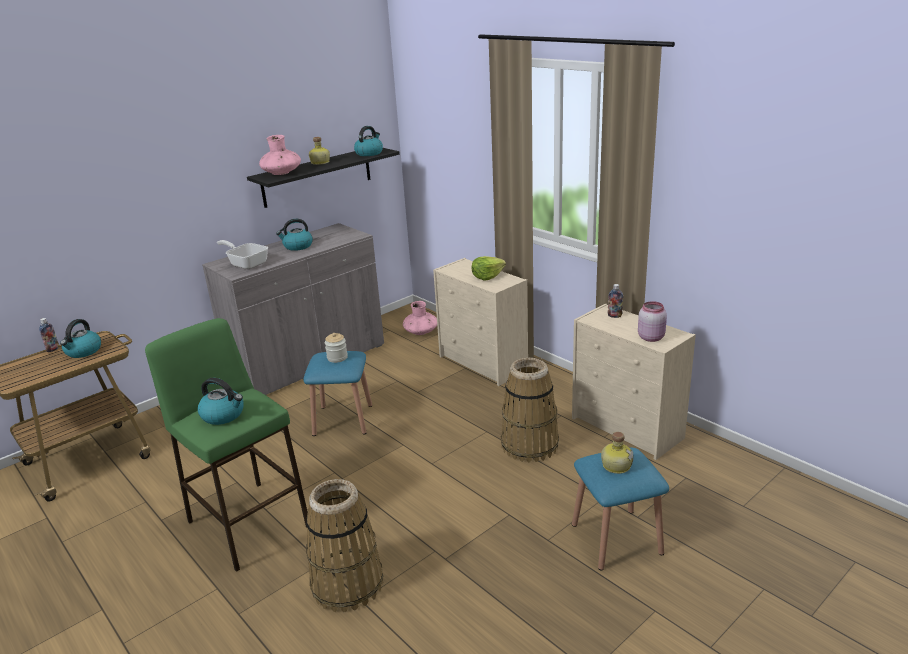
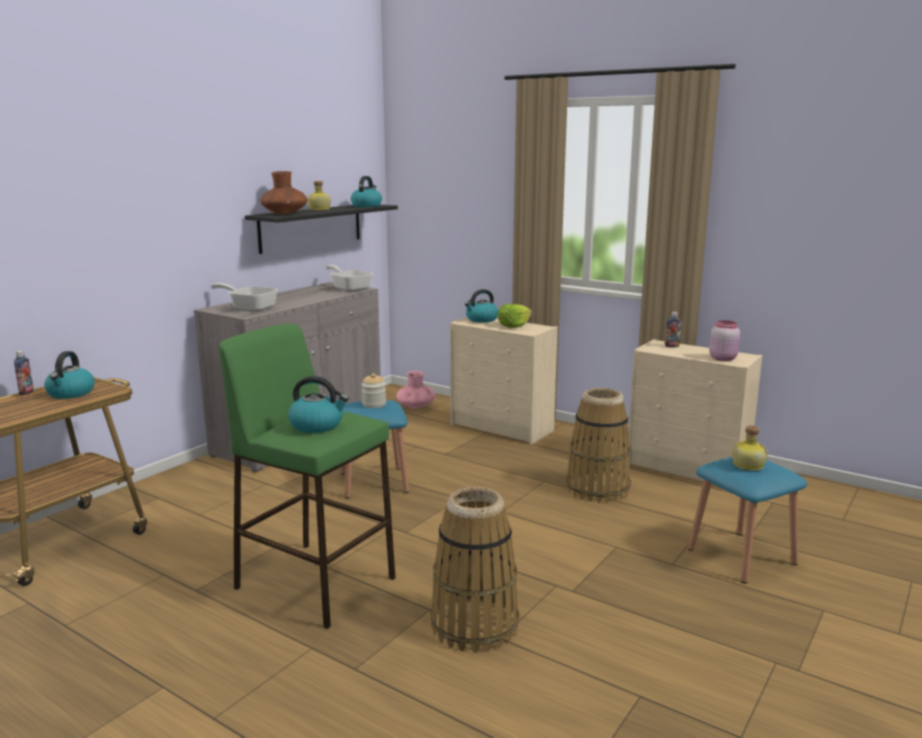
camera: 15 degrees left, 10 degrees down
pink vase [259,135,301,175] -> brown vase [260,171,308,214]
kettle [276,219,313,251] -> kettle moved to [465,289,498,323]
none -> frying pan [325,265,373,292]

